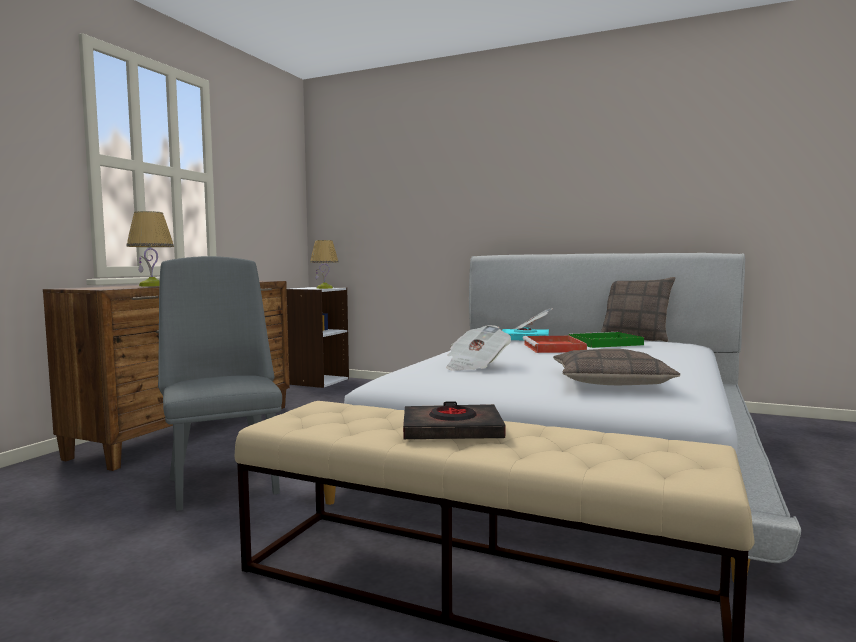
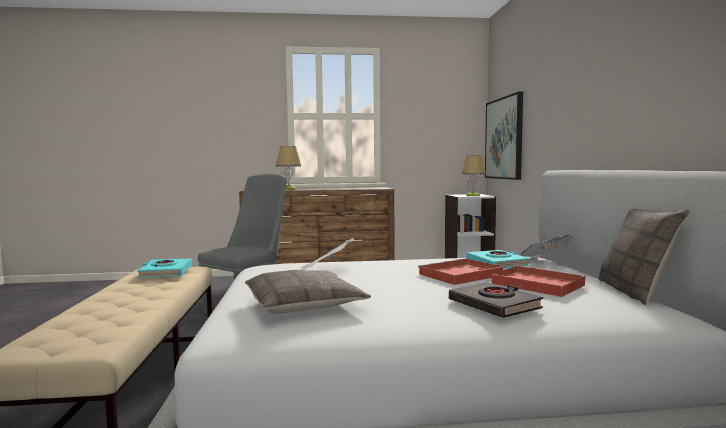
camera: 60 degrees right, 0 degrees up
black book [403,401,505,439] -> black book moved to [449,282,543,318]
green tray [568,332,644,348] -> red tray [492,265,586,297]
none -> turquoise book [137,259,192,278]
none -> picture [485,92,523,180]

